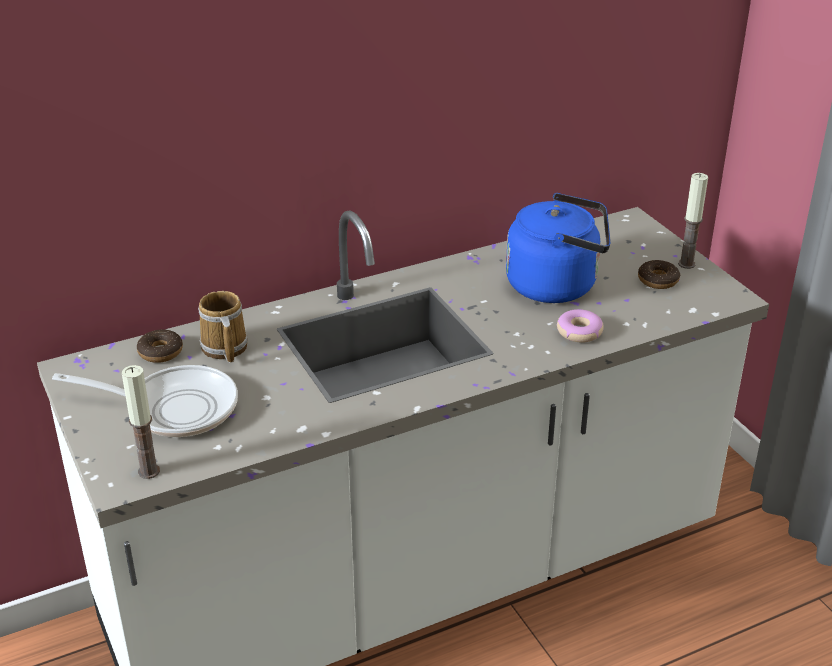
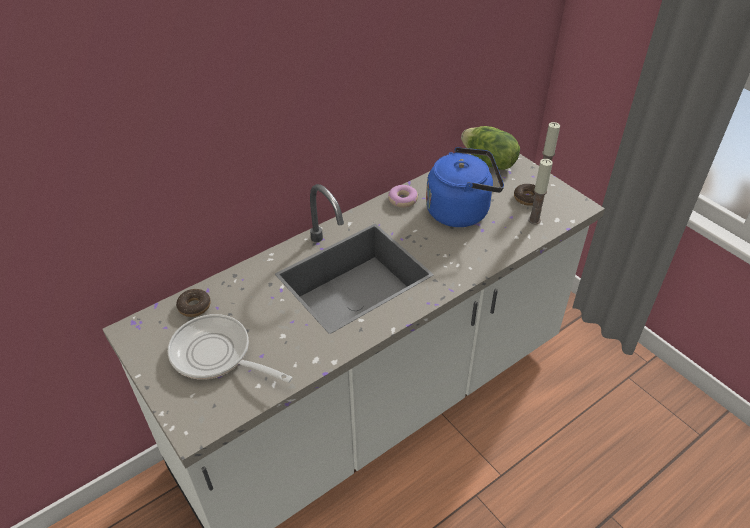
camera: 10 degrees left, 10 degrees up
frying pan [52,365,238,437] -> frying pan turned 150 degrees counterclockwise [168,314,292,383]
candle [122,365,160,479] -> candle moved to [528,159,553,225]
mug [198,291,248,363] -> none
donut [557,309,604,343] -> donut moved to [388,185,418,208]
none -> lettuce [461,126,520,170]

